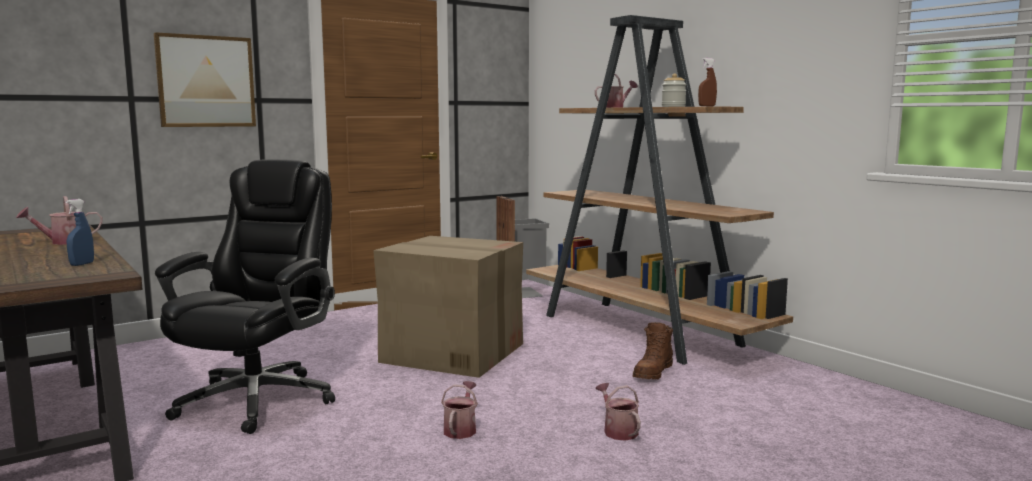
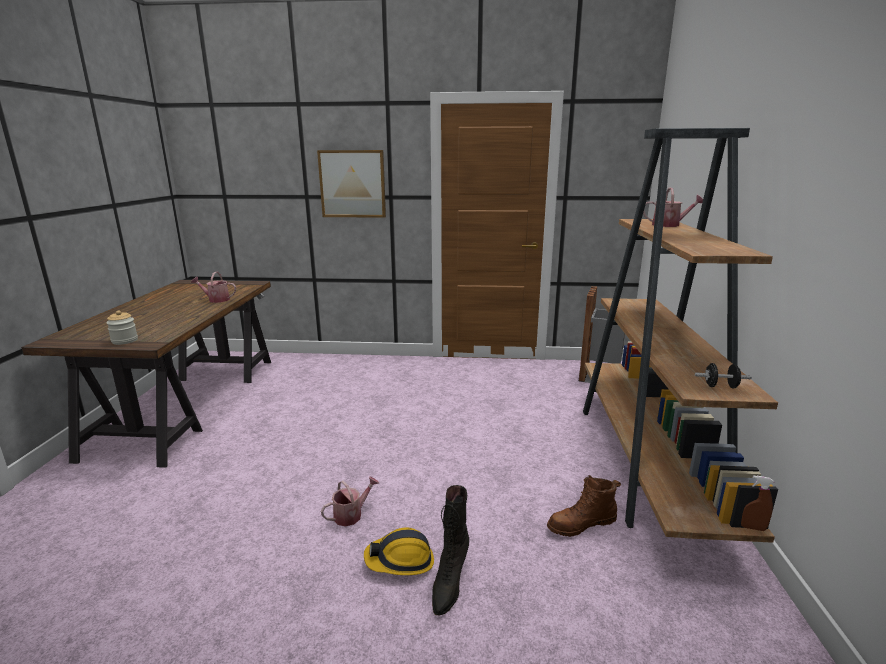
camera: 40 degrees right, 10 degrees up
blue spray bottle [66,199,94,266] -> none
black office chair [155,159,335,434] -> none
cardboard box [373,236,523,378] -> none
watering can [596,383,641,441] -> black boot [432,485,469,615]
jar [662,74,687,107] -> jar moved to [106,310,138,345]
brown spray bottle [698,58,717,106] -> brown spray bottle moved to [741,475,774,531]
none -> hard hat [364,527,434,575]
none -> black dumbbell [695,363,752,388]

